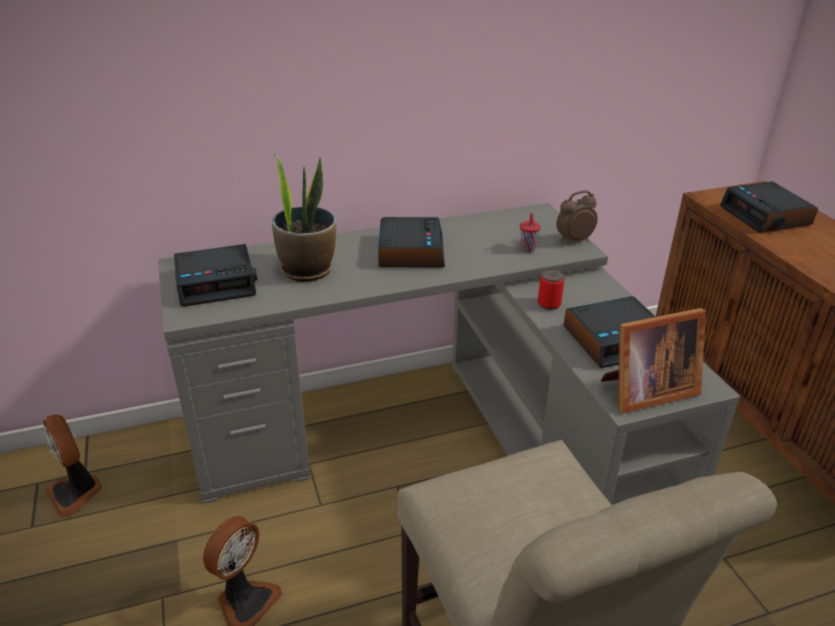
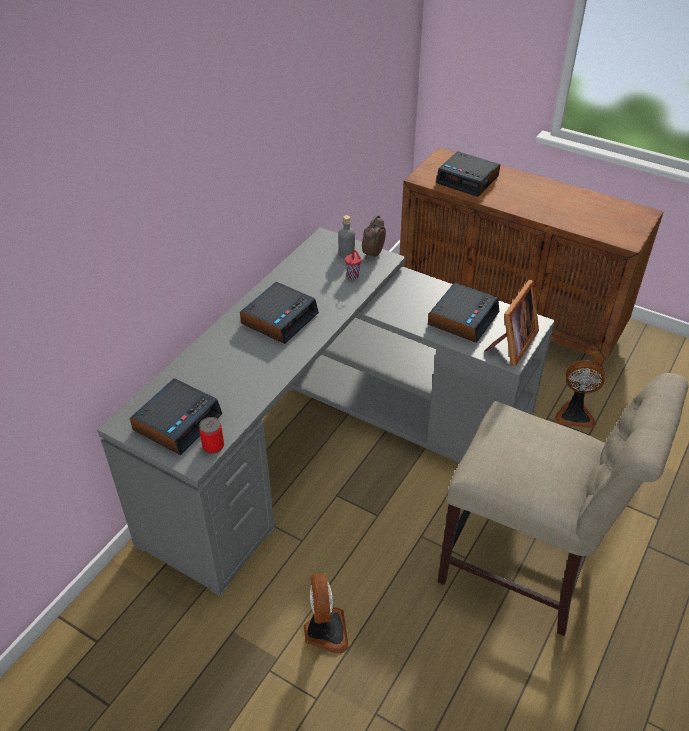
camera: 40 degrees left, 10 degrees up
fan [43,414,102,518] -> fan moved to [555,360,605,428]
potted plant [272,154,336,282] -> none
alarm clock [378,217,445,267] -> alarm clock turned 75 degrees clockwise [240,282,319,344]
can [538,269,565,310] -> can moved to [199,417,224,454]
none -> grey bottle [338,215,355,258]

